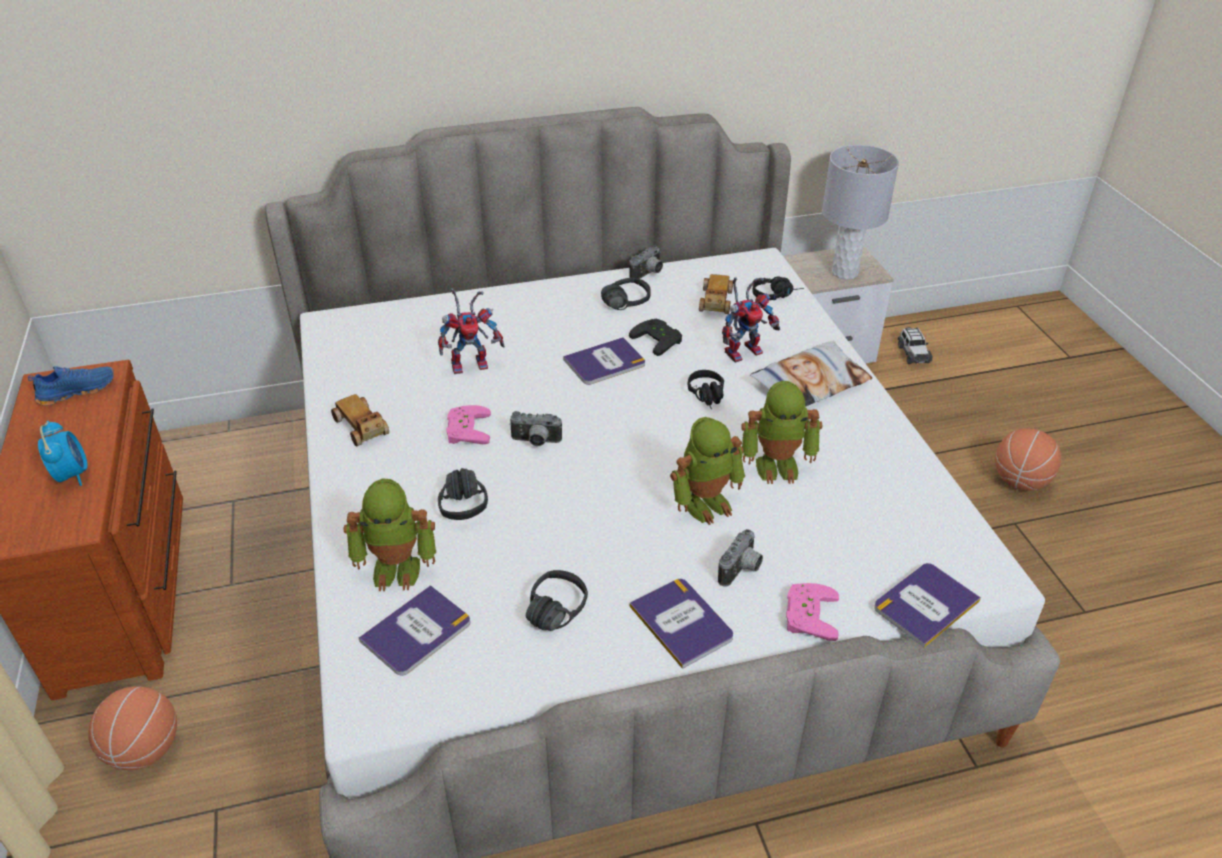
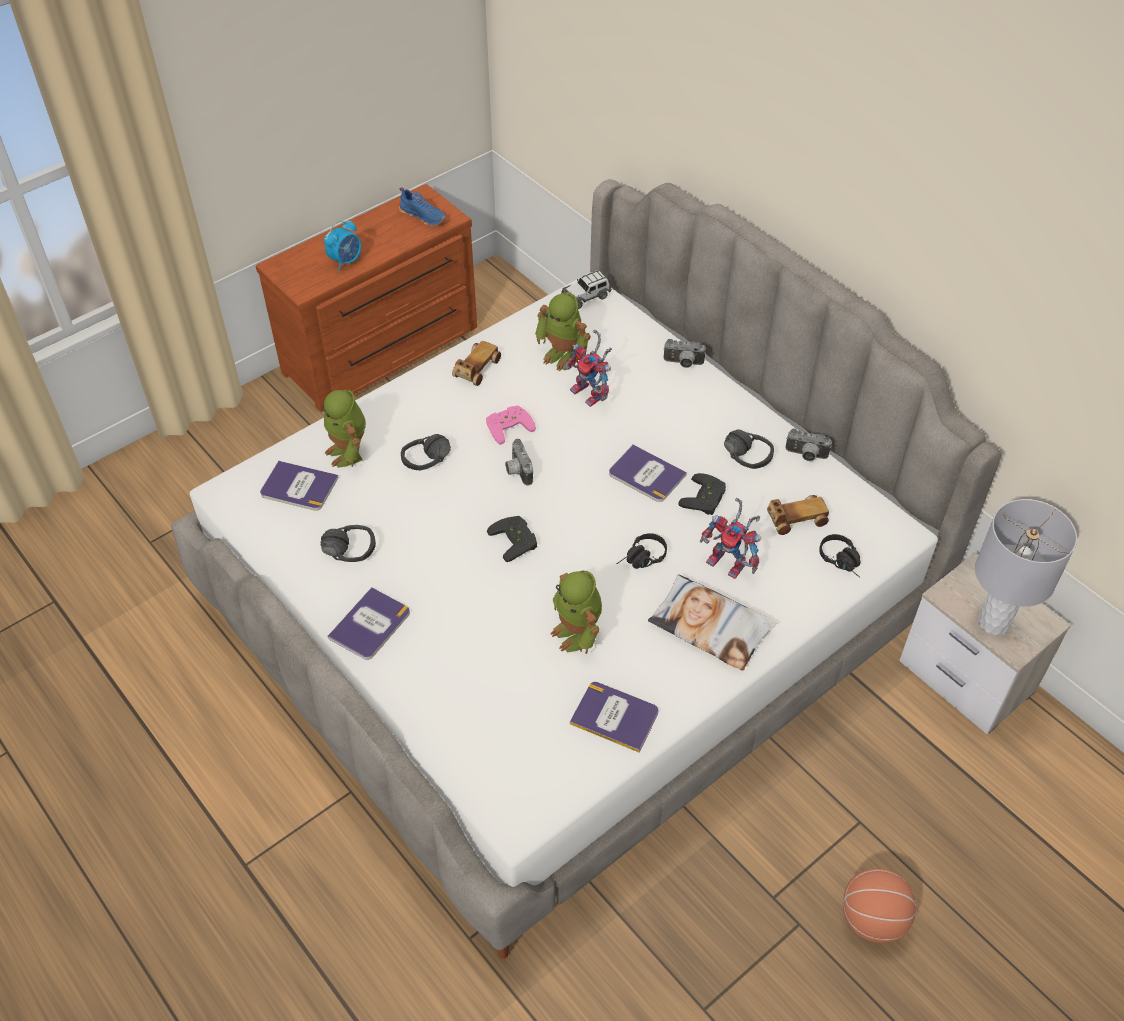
camera: 65 degrees right, 10 degrees up
basketball [88,686,177,770] -> none
toy robot [670,417,745,525] -> toy robot moved to [535,292,591,371]
camera [718,529,763,586] -> camera moved to [664,339,706,368]
pink game controller [786,583,839,641] -> none
book [874,563,981,648] -> book moved to [570,682,658,753]
toy car [898,327,932,364] -> toy car moved to [561,270,612,309]
none -> black game controller [487,516,537,562]

